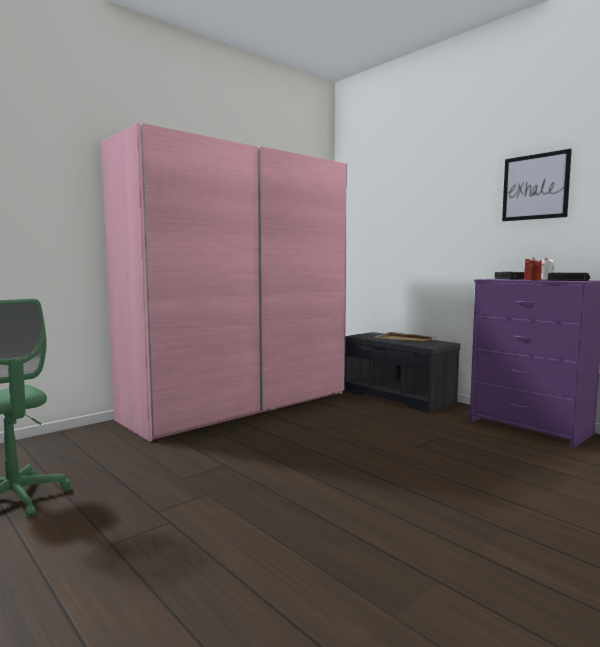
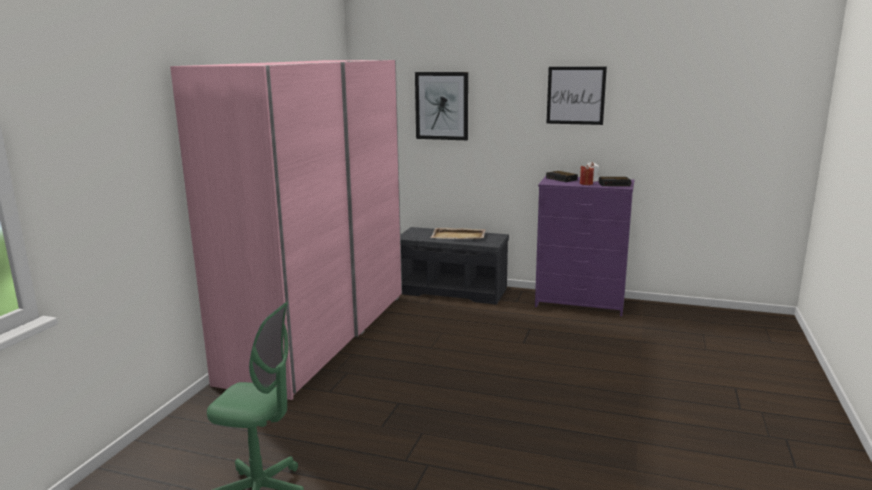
camera: 30 degrees left, 10 degrees up
none -> picture [415,72,468,140]

